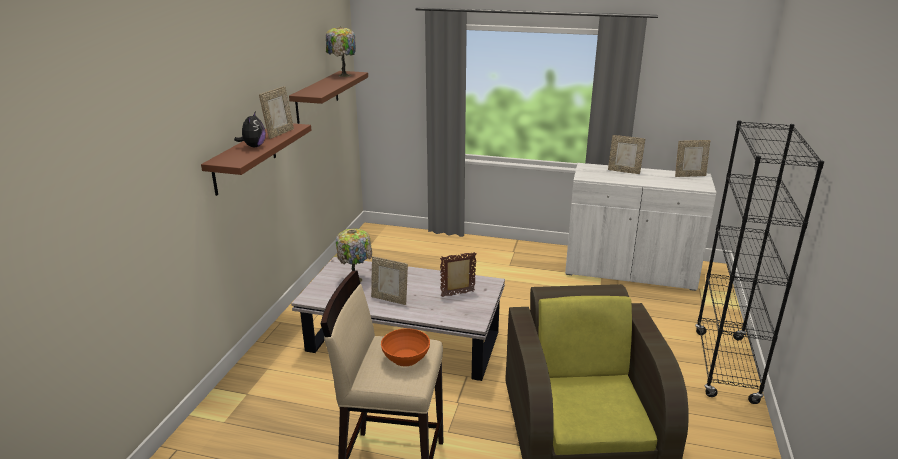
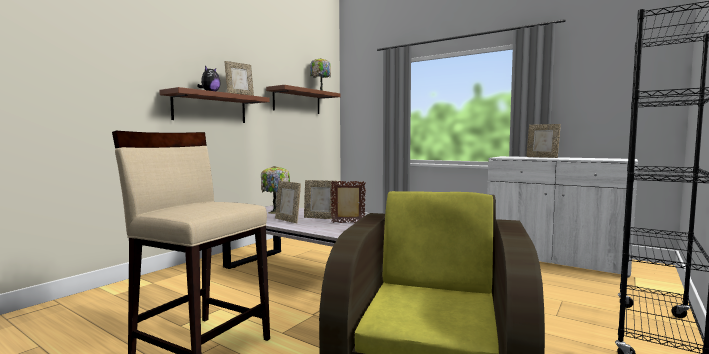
camera: 20 degrees right, 20 degrees down
orange bowl [381,328,430,366] -> none
picture frame [675,140,710,177] -> picture frame moved to [304,180,338,219]

